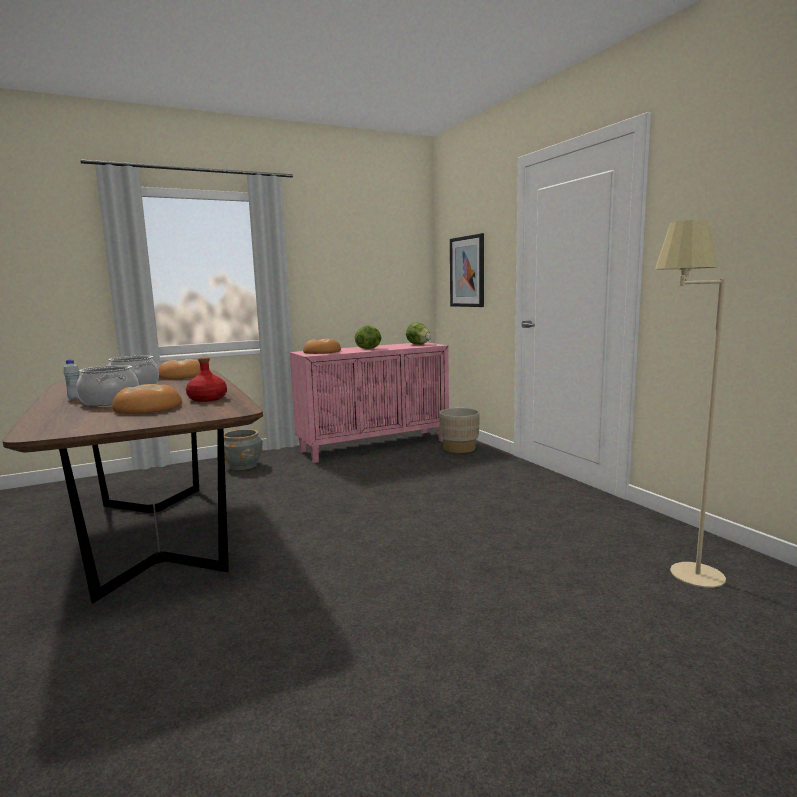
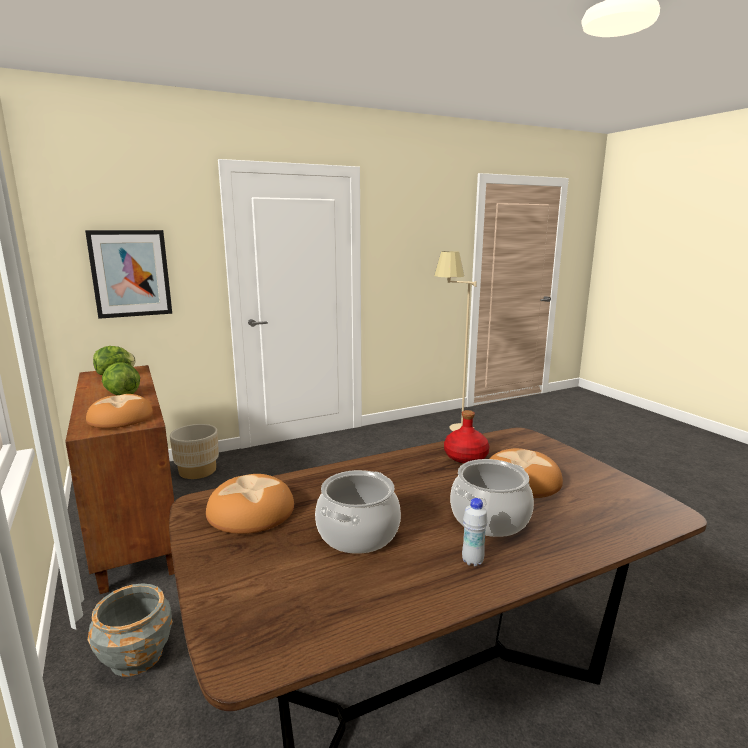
camera: 90 degrees left, 5 degrees up
pink cabinet [290,342,449,463] -> brown cabinet [65,365,175,594]

